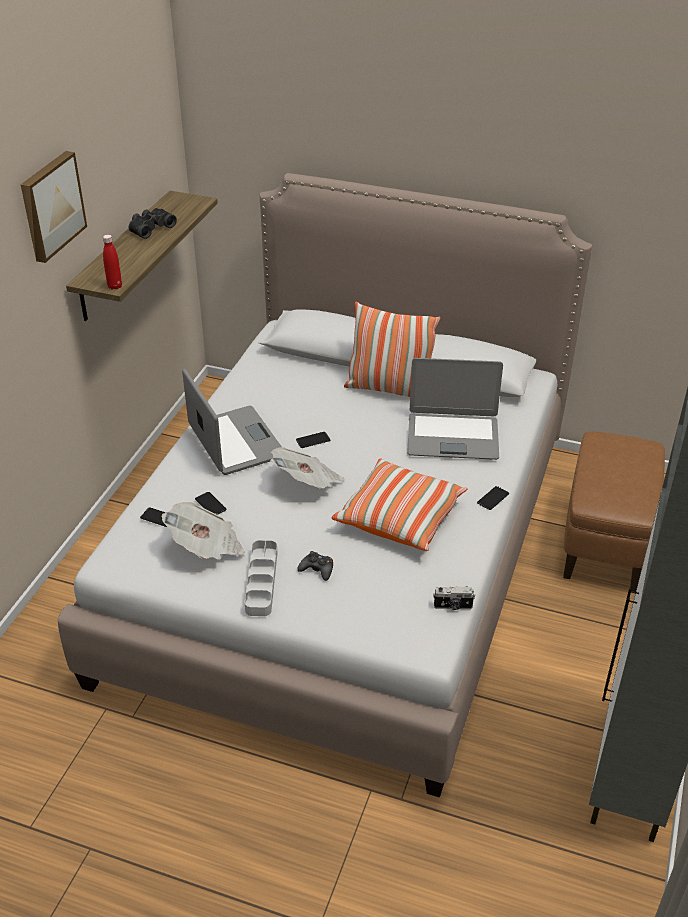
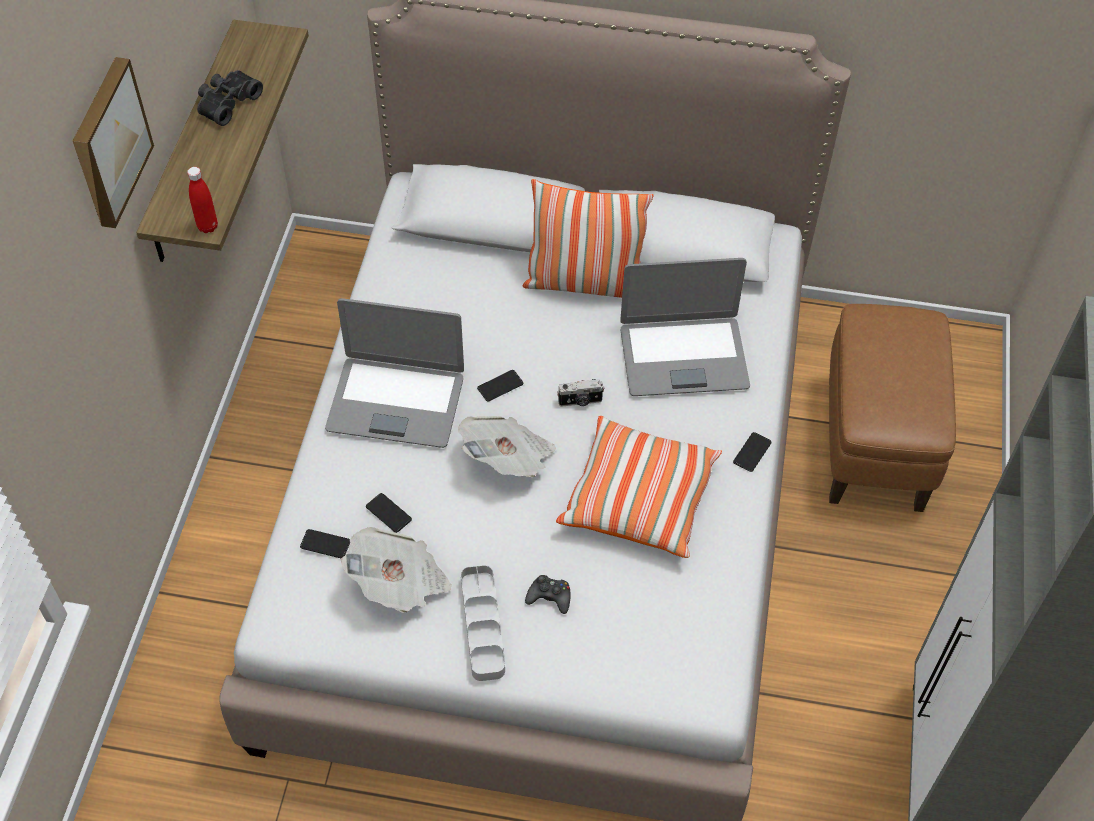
camera: 10 degrees left, 15 degrees up
laptop [182,369,282,475] -> laptop turned 135 degrees clockwise [325,298,464,448]
camera [433,586,475,610] -> camera moved to [557,379,605,407]

